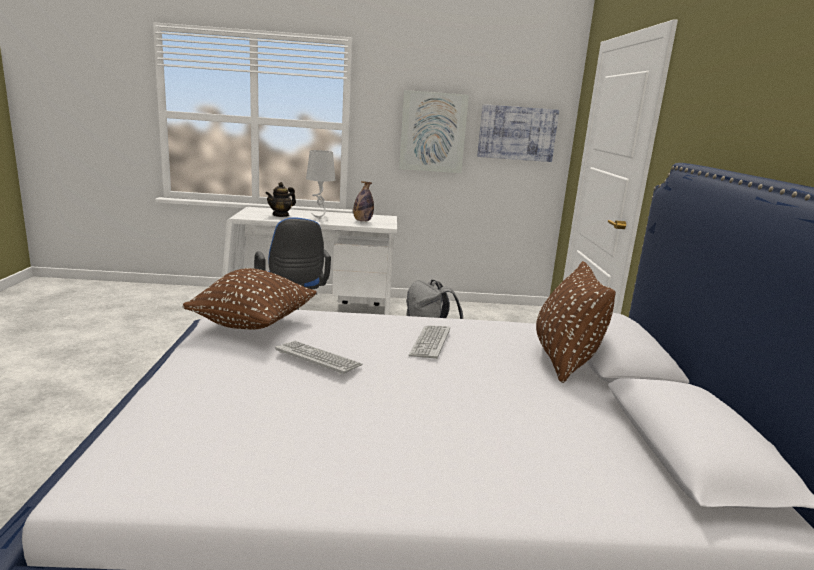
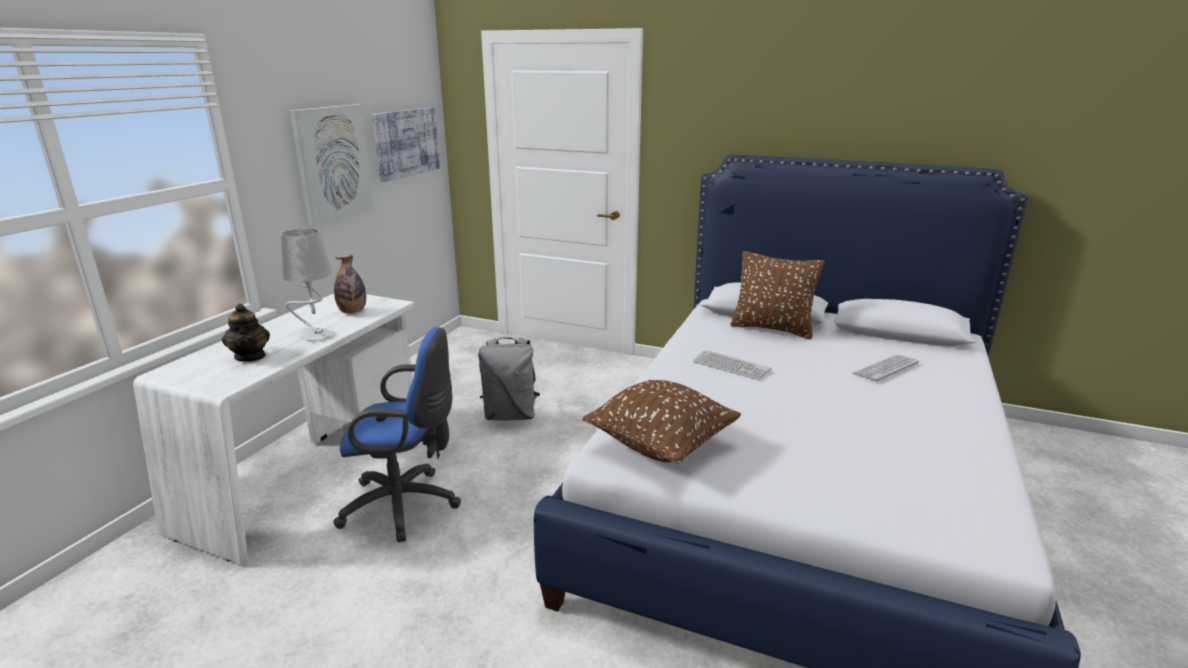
camera: 65 degrees left, 5 degrees up
keyboard [275,341,363,374] -> keyboard moved to [853,355,919,382]

